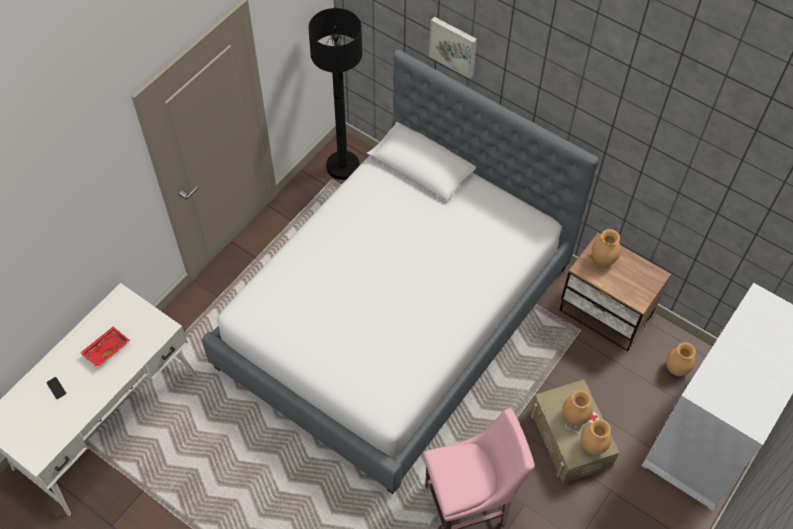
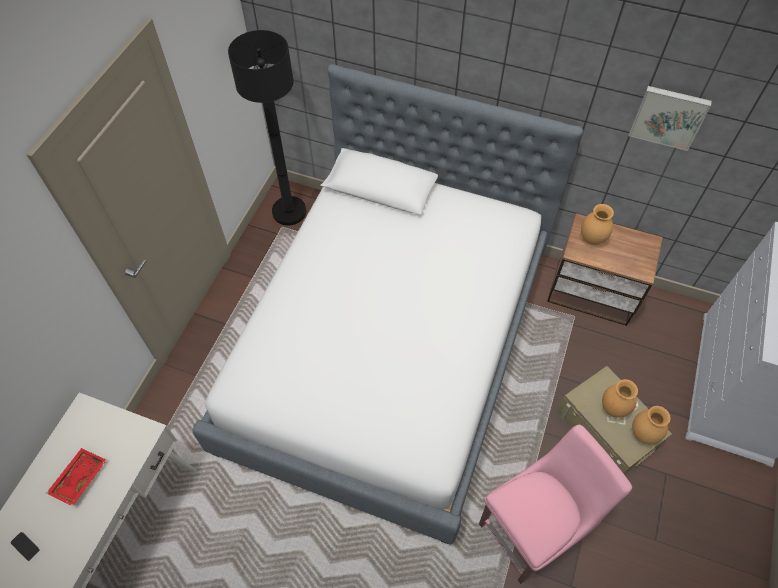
camera: 15 degrees left, 0 degrees up
picture [429,17,477,79] -> picture moved to [629,86,712,151]
brown vase [666,342,696,376] -> none

